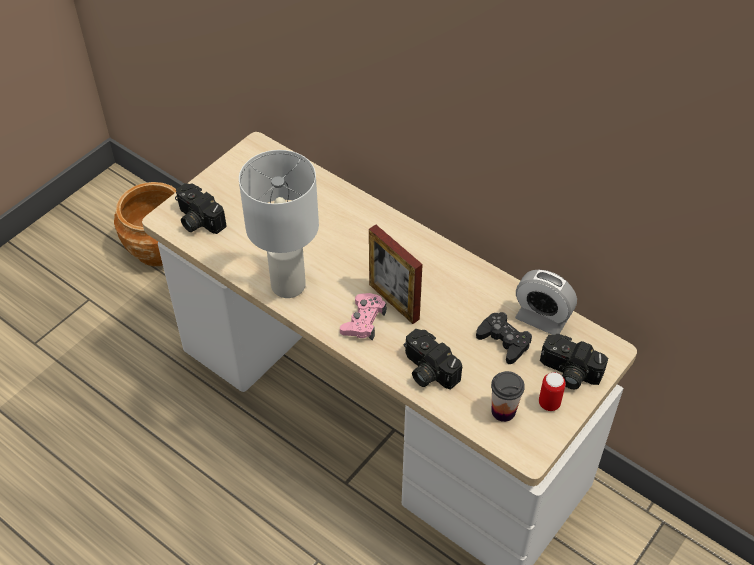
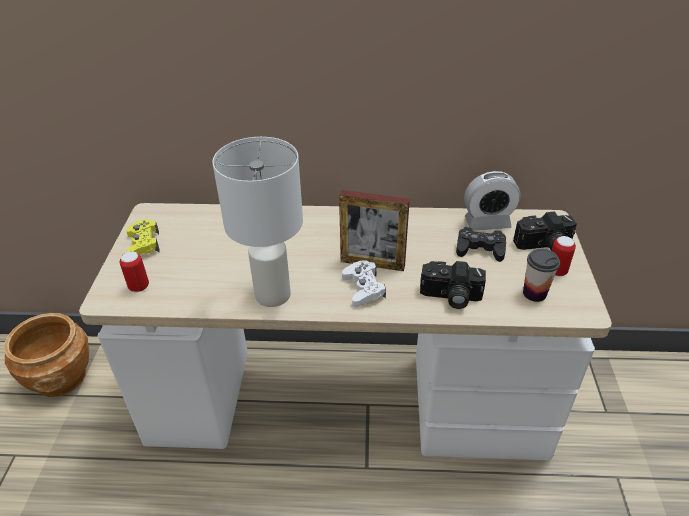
camera: 35 degrees left, 10 degrees down
camera [175,183,227,234] -> can [120,251,149,292]
pink game controller [340,293,386,340] -> white game controller [342,260,386,307]
none -> yellow game controller [125,219,159,255]

